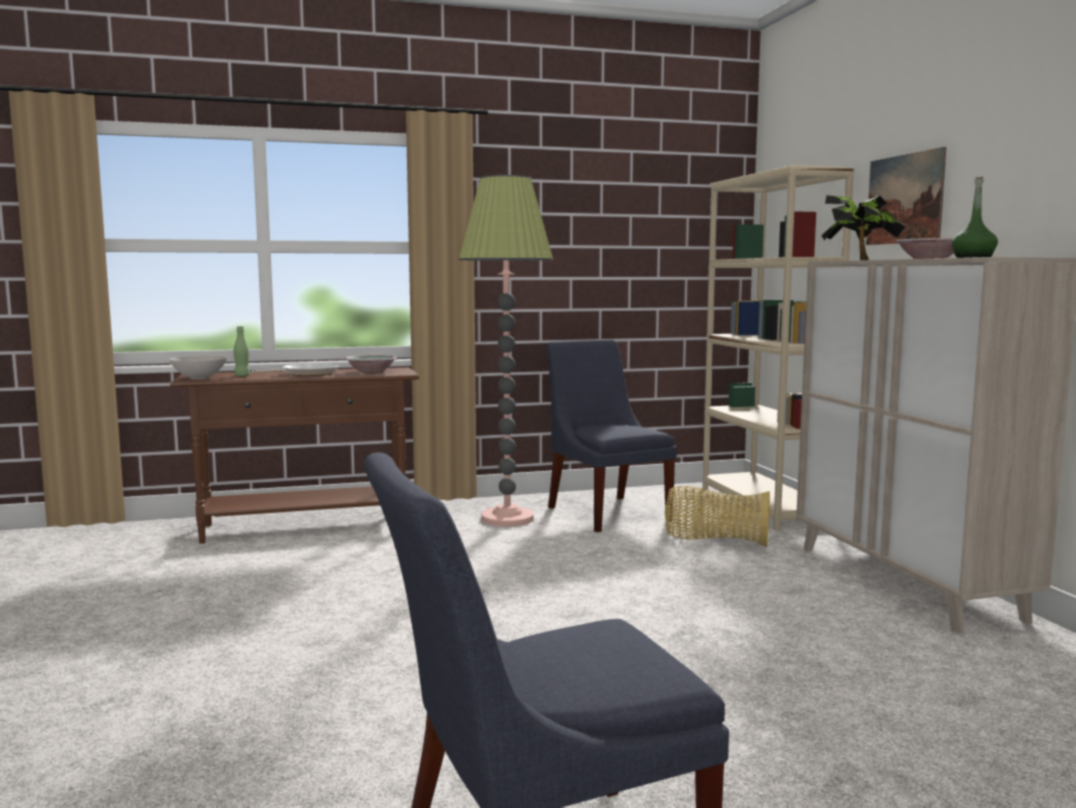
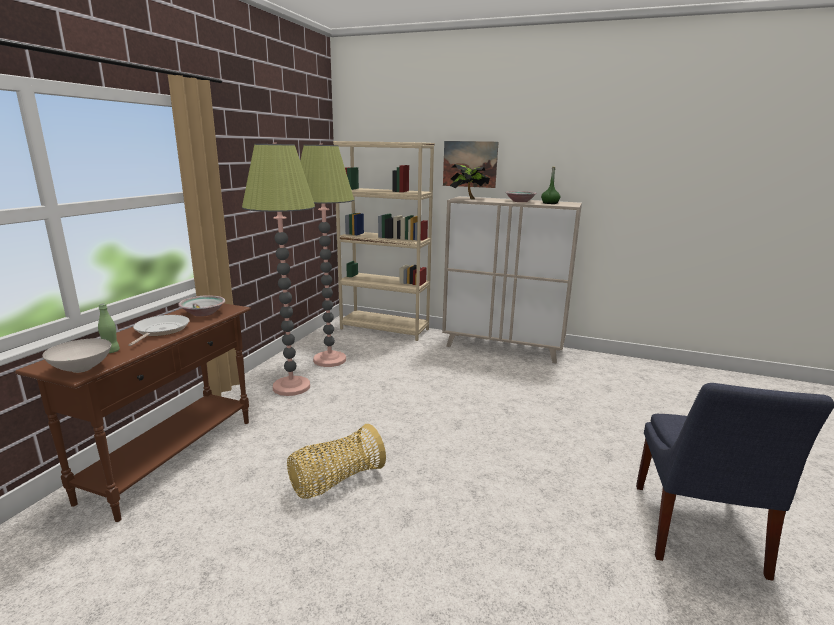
camera: 55 degrees left, 10 degrees up
blue chair [547,339,677,532] -> floor lamp [300,144,354,367]
basket [665,486,770,547] -> basket moved to [287,424,386,499]

